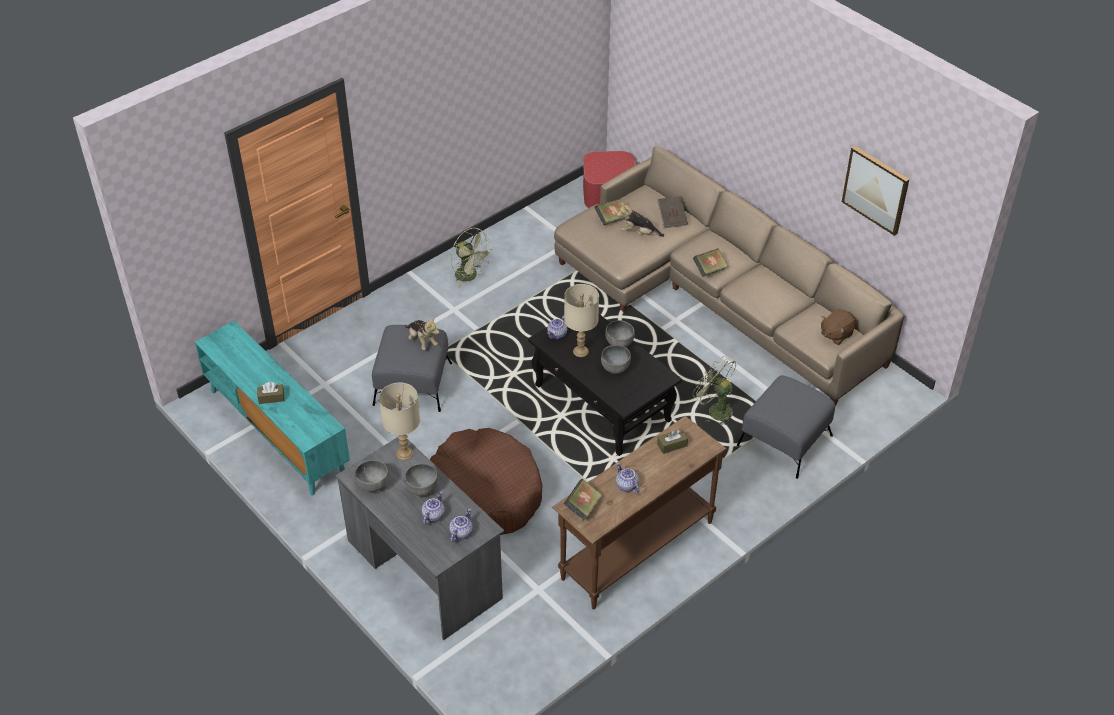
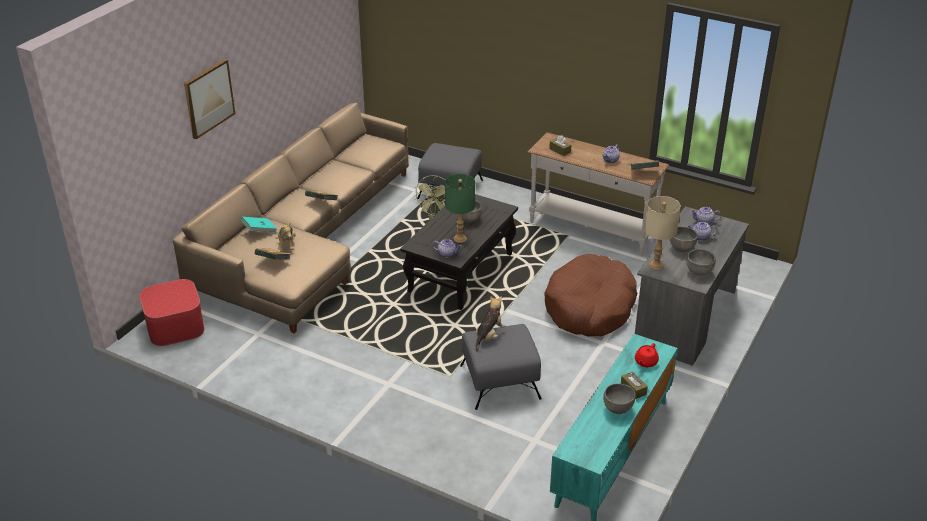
camera: 110 degrees left, 10 degrees down
green fan [451,228,493,288] -> none
brown console table [552,416,727,610] -> white console table [527,132,669,256]
beige table lamp [564,284,599,357] -> green table lamp [445,174,475,243]
grey bowl [605,320,635,347] -> grey bowl moved to [603,384,635,414]
brown book [657,196,688,228] -> turquoise book [241,217,277,233]
brown plush toy [821,309,857,345] -> none
picture [842,146,909,236] -> picture moved to [184,59,235,139]
none -> red teapot [635,343,659,367]

